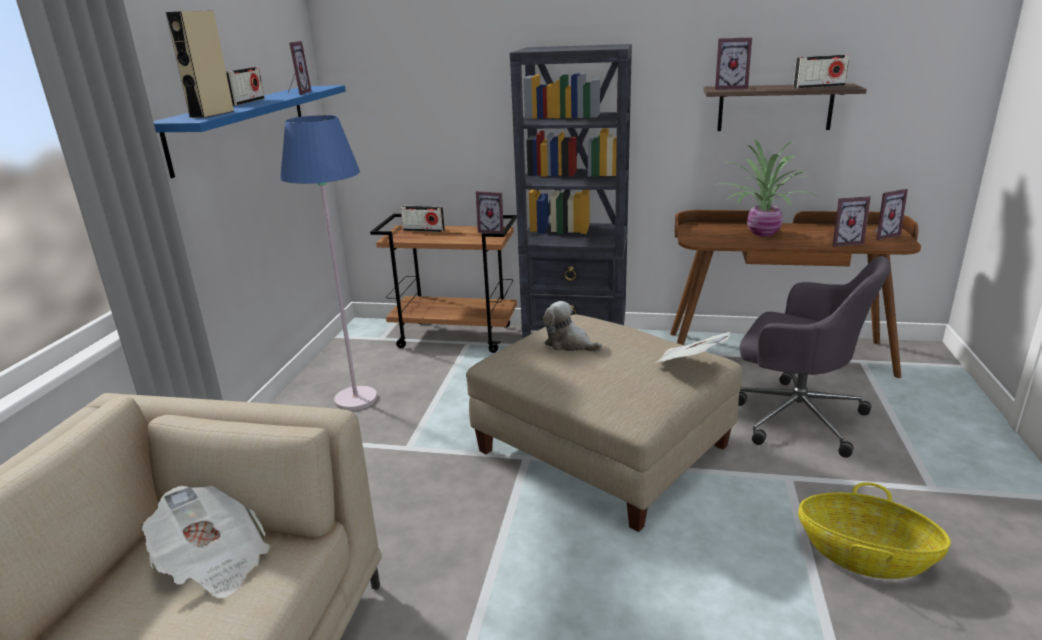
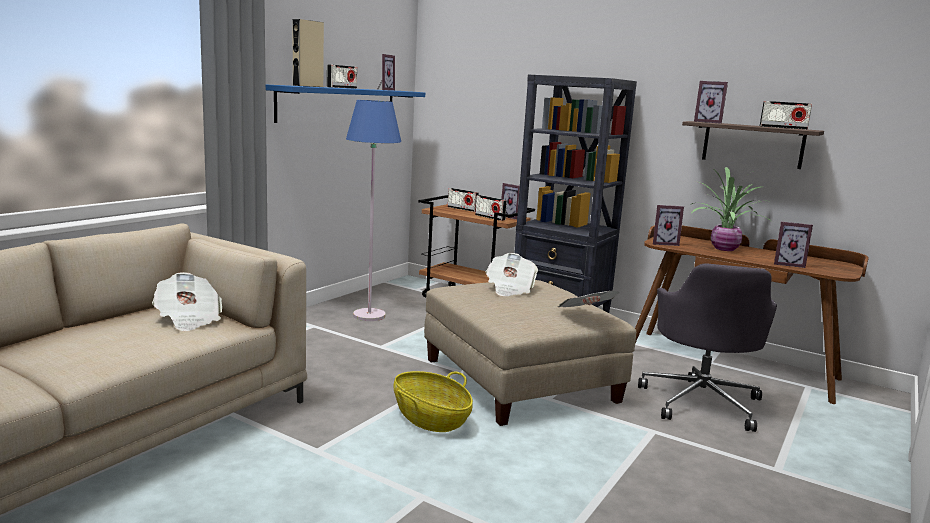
camera: 20 degrees right, 10 degrees down
plush toy [543,301,602,352] -> newspaper [486,253,538,296]
grey office chair [738,256,891,458] -> grey office chair turned 45 degrees clockwise [638,263,777,432]
basket [798,482,951,579] -> basket moved to [393,371,473,432]
picture frame [874,189,908,240] -> picture frame moved to [653,205,684,246]
none -> radio [475,195,507,221]

